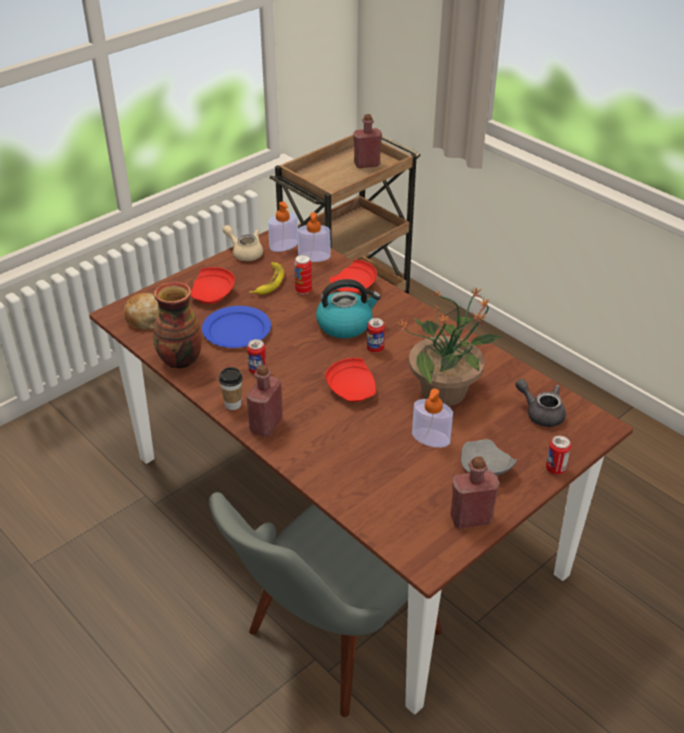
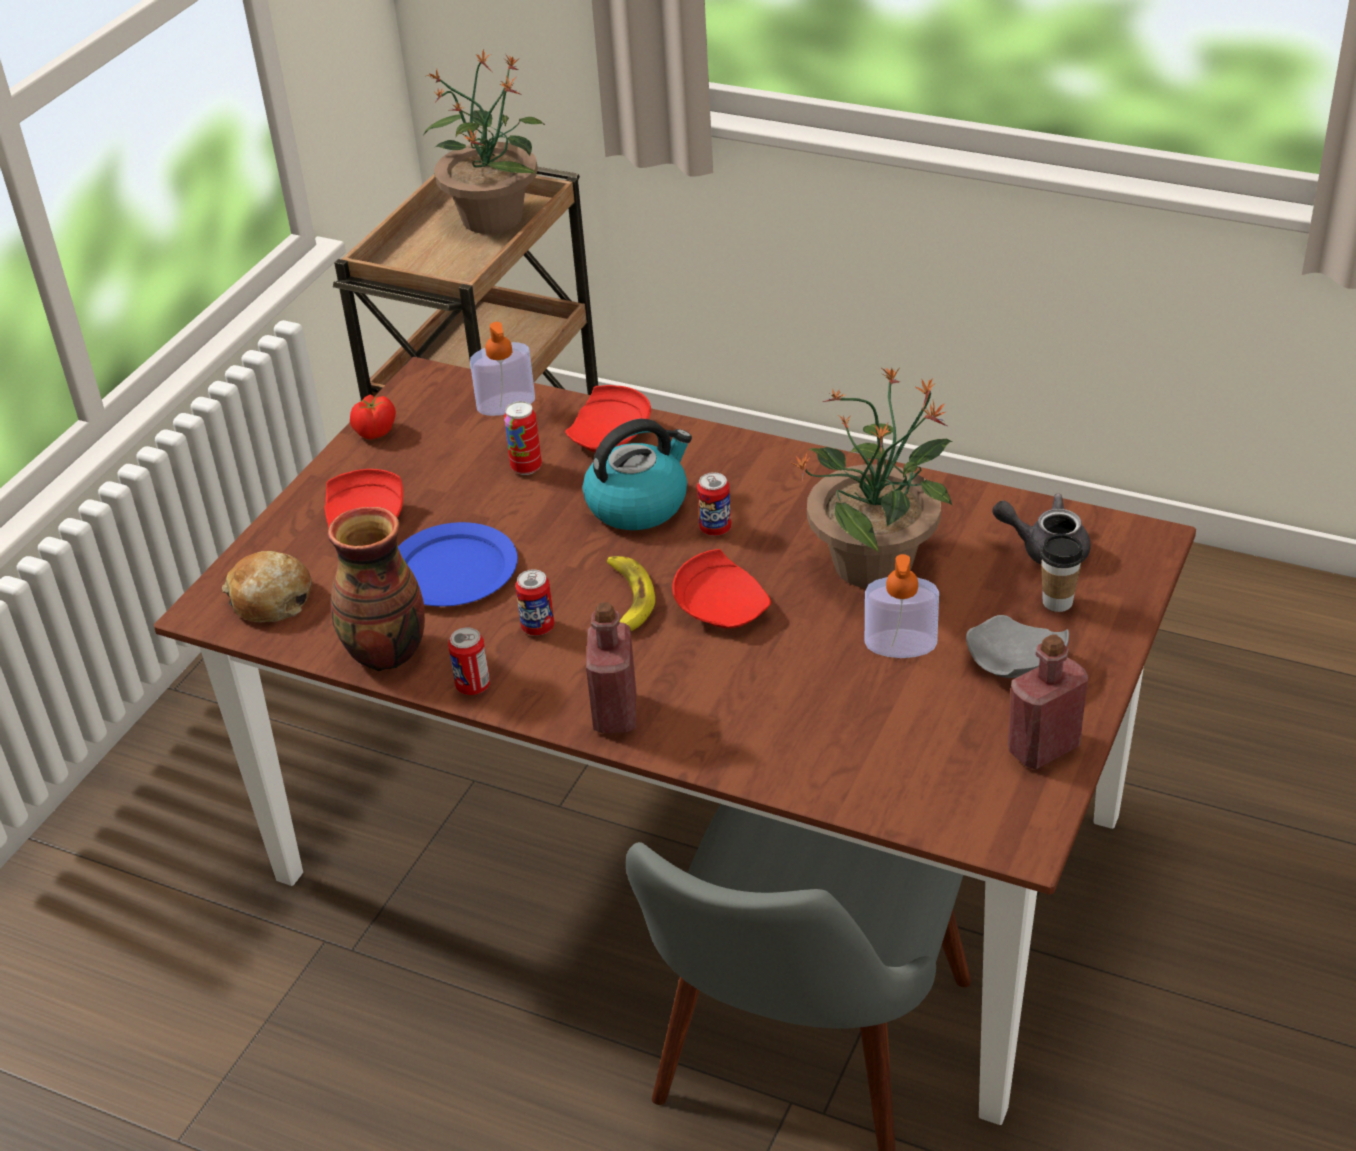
camera: 20 degrees left, 0 degrees up
cup [219,367,242,410] -> cup moved to [1040,534,1084,612]
beige teapot [222,225,263,261] -> tomato [350,394,396,439]
banana [249,262,284,295] -> banana moved to [607,556,655,631]
soap dispenser [268,202,298,252] -> none
red bottle [353,114,382,168] -> potted plant [424,49,545,234]
can [546,436,571,474] -> can moved to [448,627,490,695]

